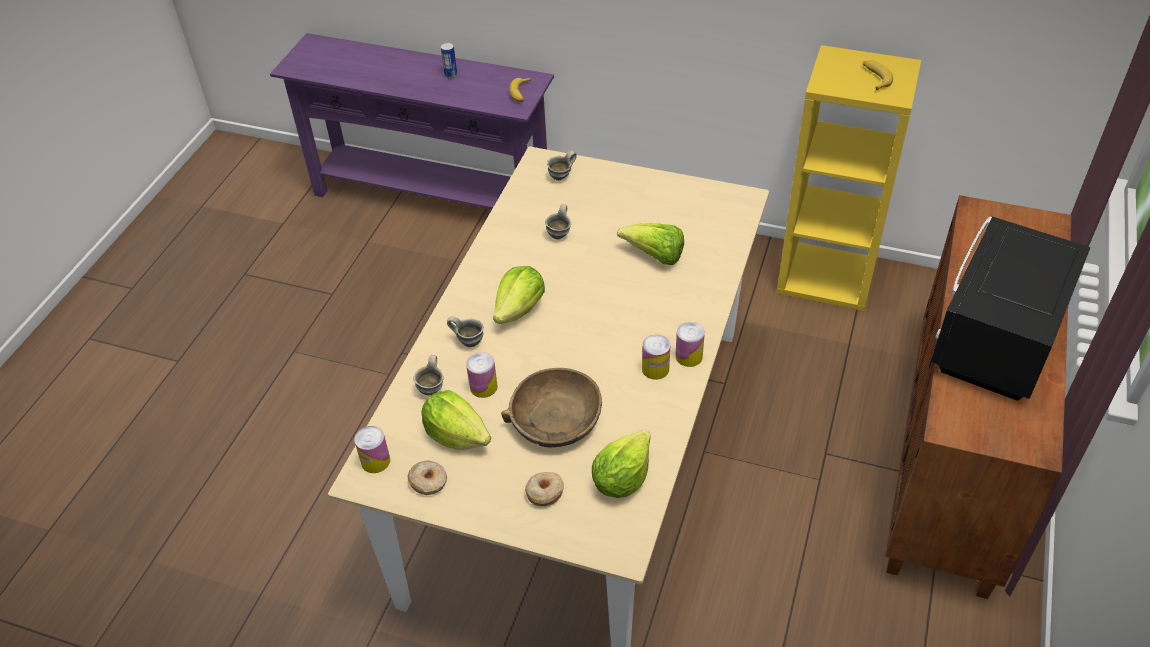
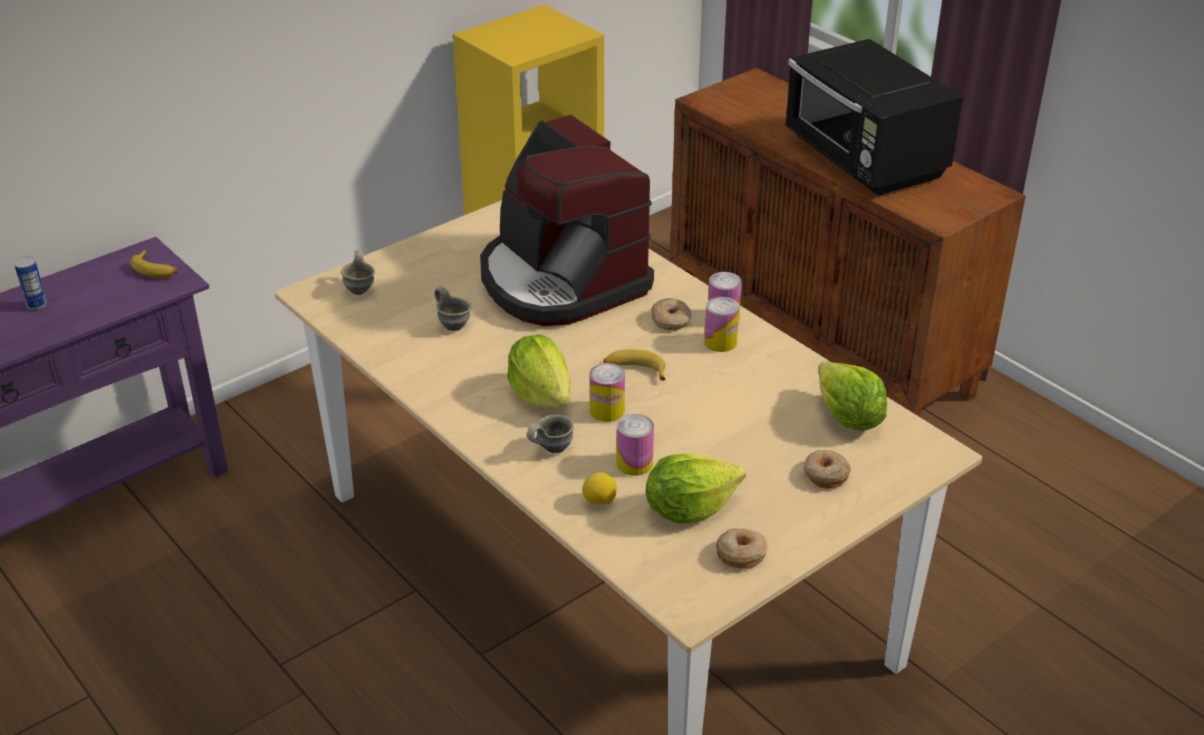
camera: 60 degrees left, 10 degrees down
can [354,426,390,473] -> can moved to [589,363,625,422]
grey mug [413,355,444,396] -> lemon [582,472,617,504]
brown bowl [501,368,602,447] -> none
lettuce [617,223,684,265] -> coffee machine [480,115,654,326]
banana [863,60,893,90] -> banana moved to [603,349,666,381]
none -> donut [651,298,691,331]

